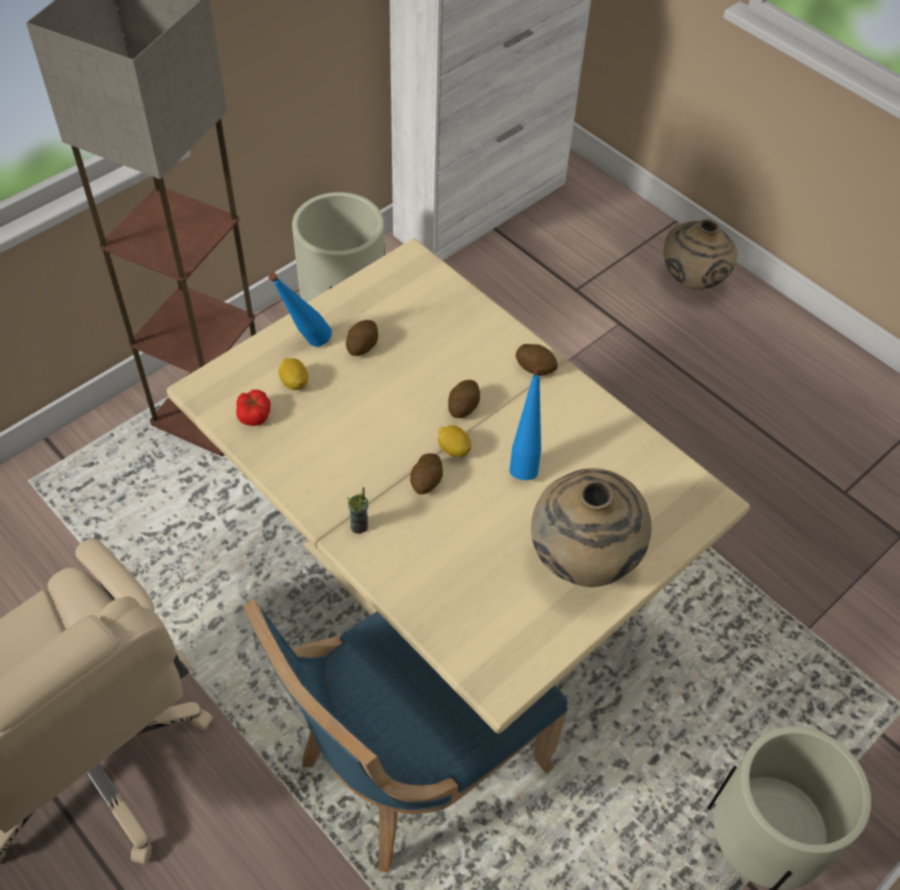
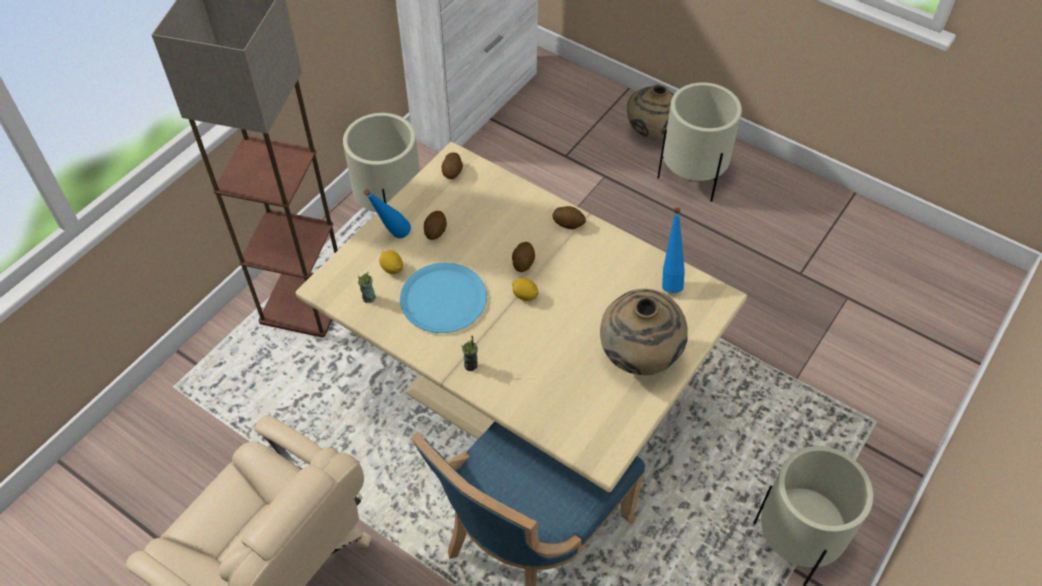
camera: 10 degrees left, 0 degrees up
tomato [236,390,271,426] -> cup [358,272,376,303]
potato [410,453,443,494] -> potato moved to [442,152,463,179]
blue bottle [509,366,542,480] -> blue bottle moved to [662,208,685,293]
none -> blue plate [400,263,487,333]
none -> beige planter [657,82,742,202]

